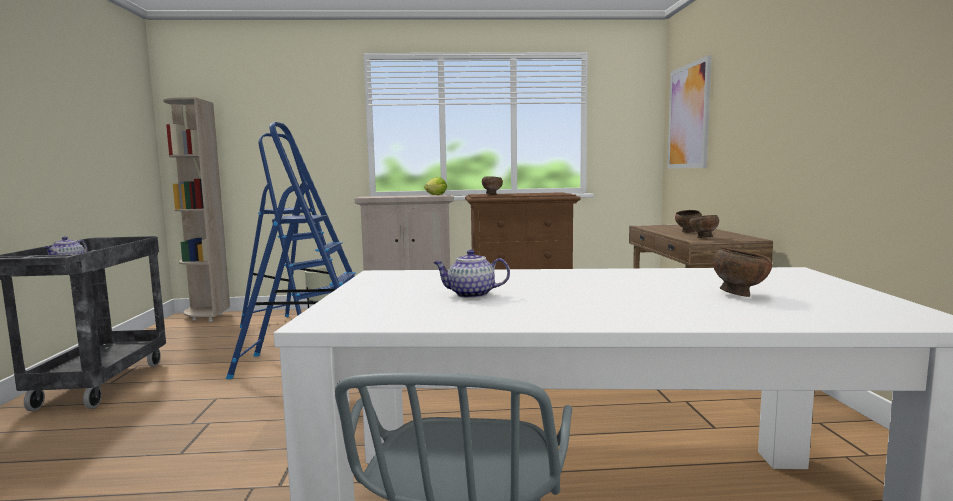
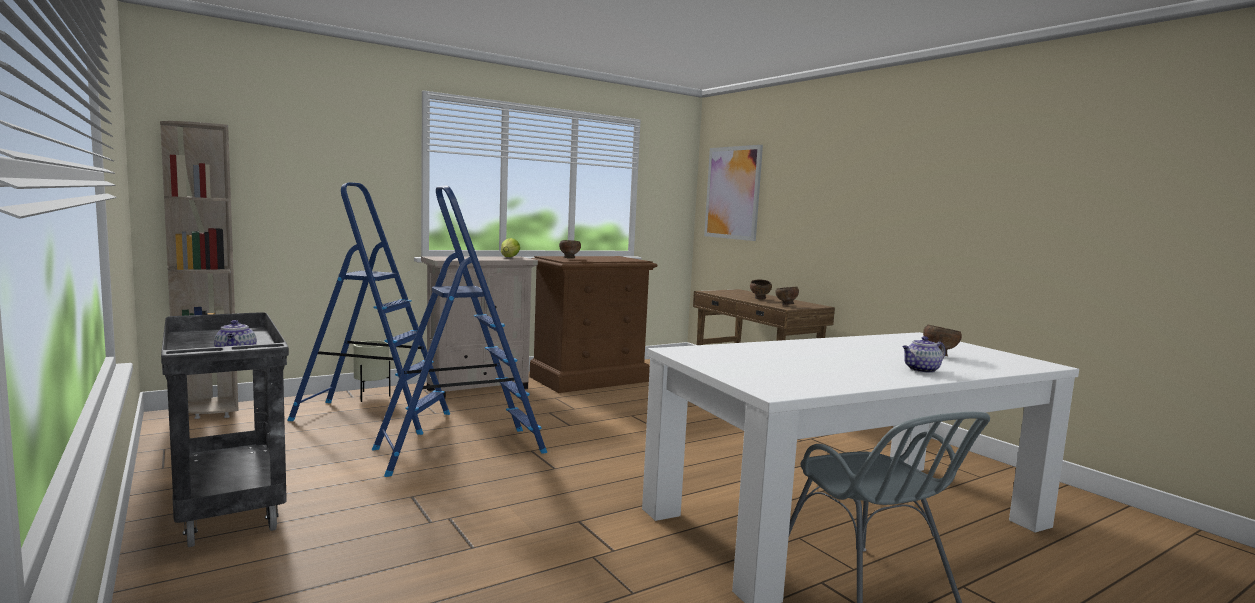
camera: 30 degrees left, 0 degrees up
teapot [433,250,510,298] -> teapot moved to [902,336,946,373]

